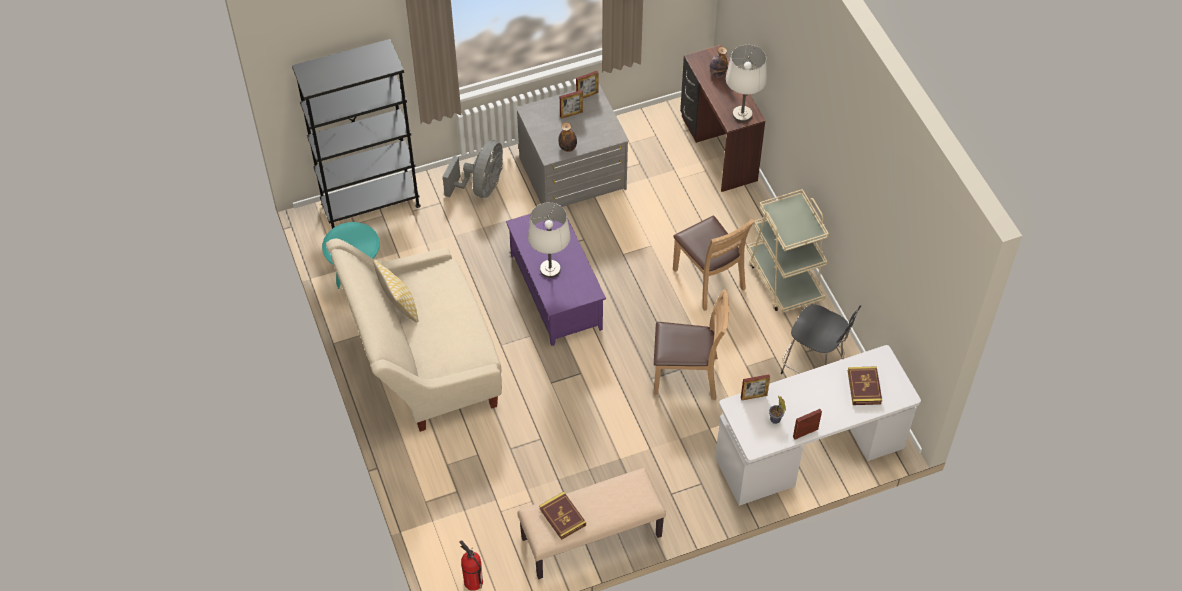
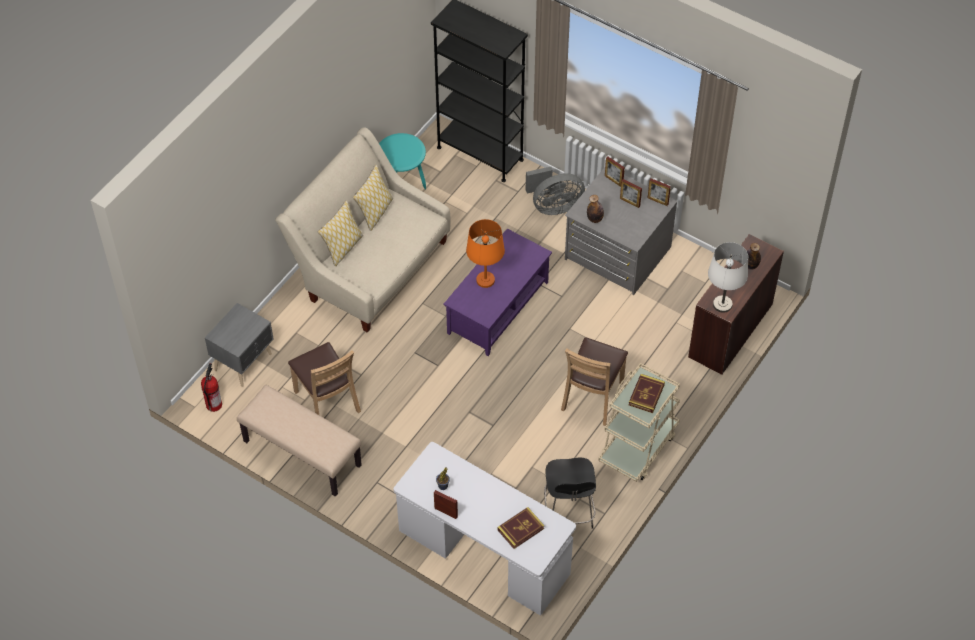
camera: 55 degrees right, 0 degrees up
white table lamp [528,202,571,278] -> orange table lamp [466,219,505,288]
book [539,492,586,540] -> book moved to [629,374,665,413]
brown chair [654,290,729,400] -> brown chair moved to [288,342,361,415]
picture frame [741,374,770,400] -> picture frame moved to [605,157,625,187]
none -> grey nightstand [205,303,274,387]
none -> pillow [318,200,363,266]

